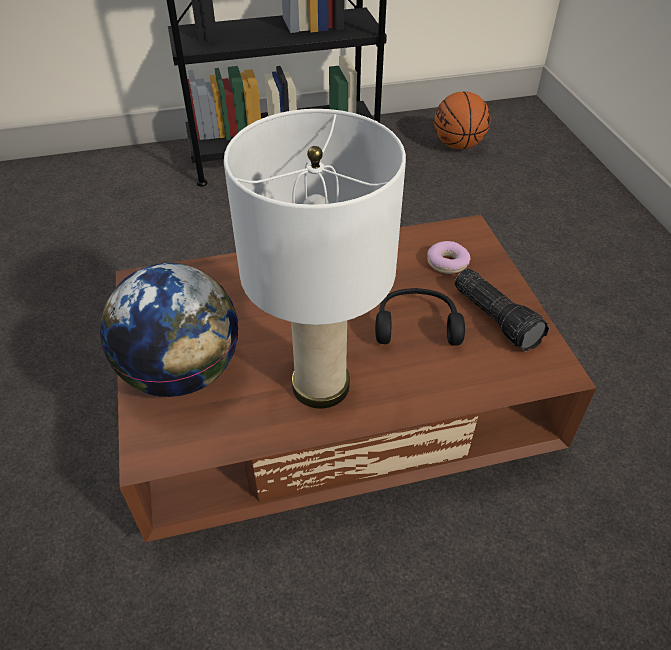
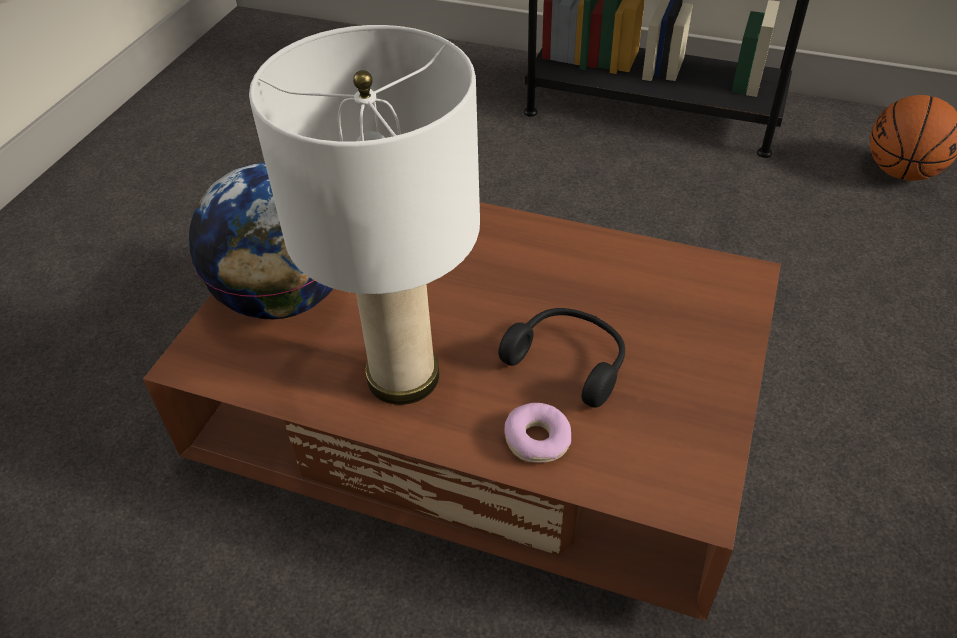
camera: 35 degrees right, 0 degrees up
donut [427,241,471,274] -> donut moved to [504,403,571,463]
flashlight [455,269,549,351] -> none

